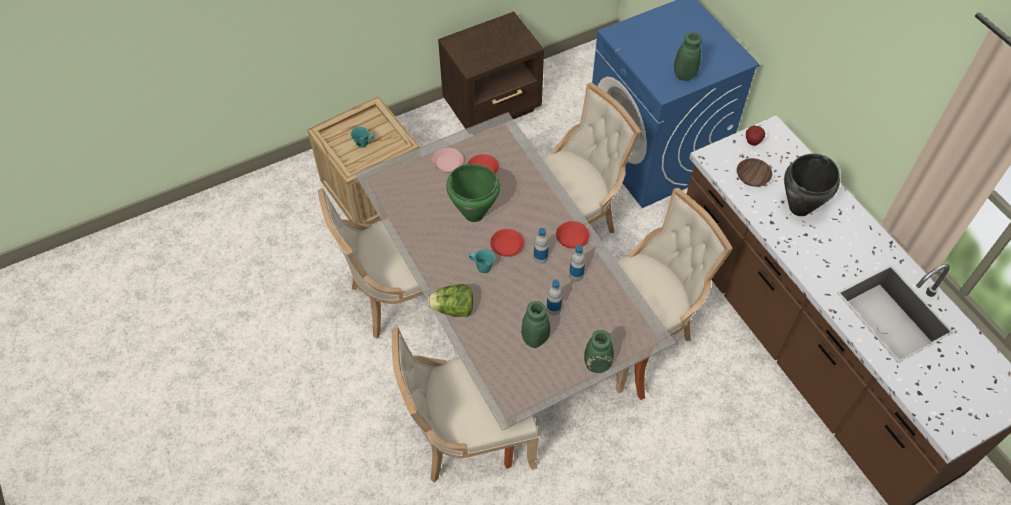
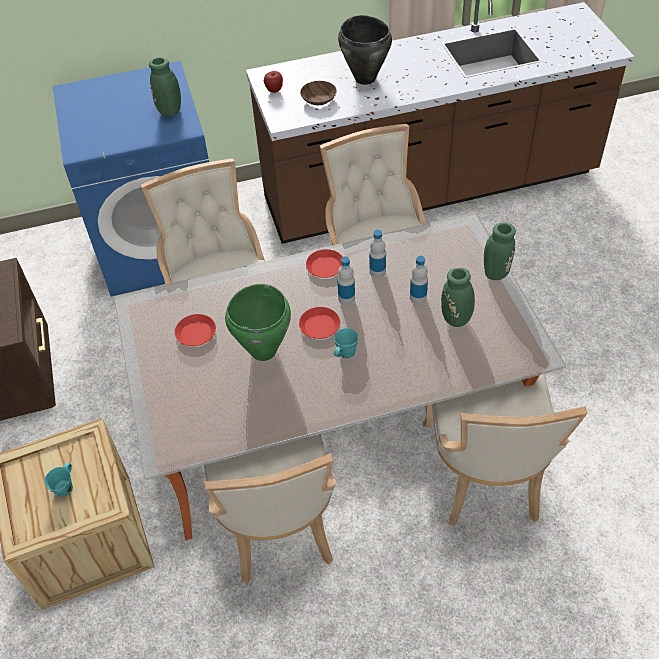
camera: 75 degrees left, 5 degrees down
lettuce [427,284,474,317] -> none
pink plate [432,148,464,172] -> none

